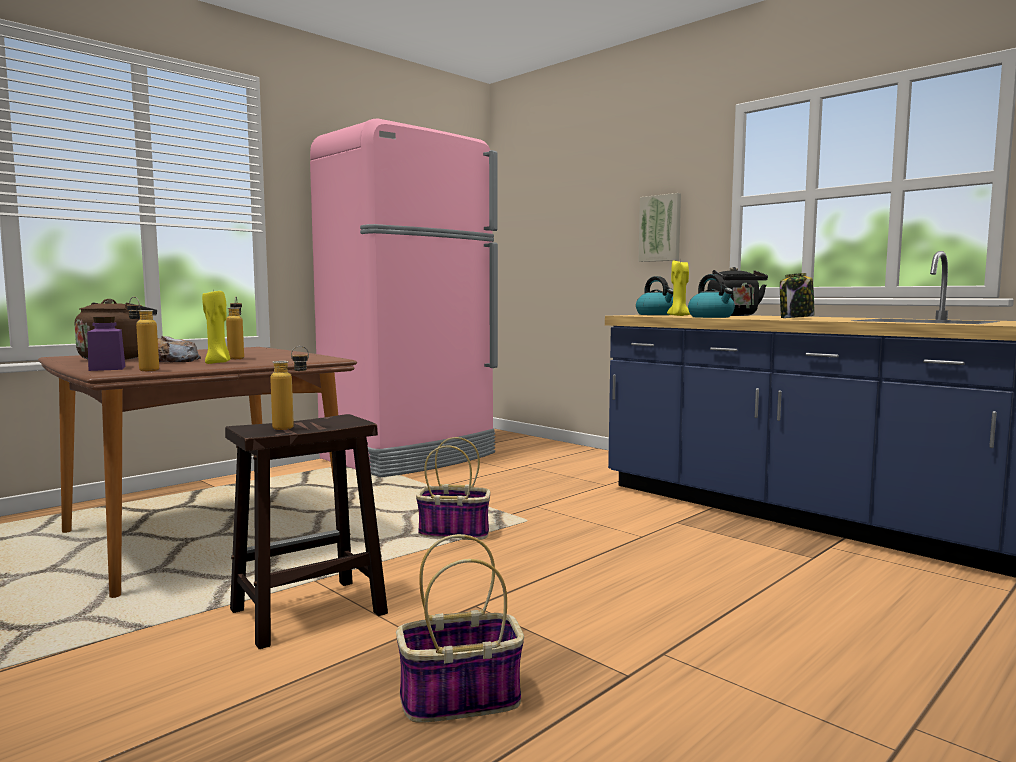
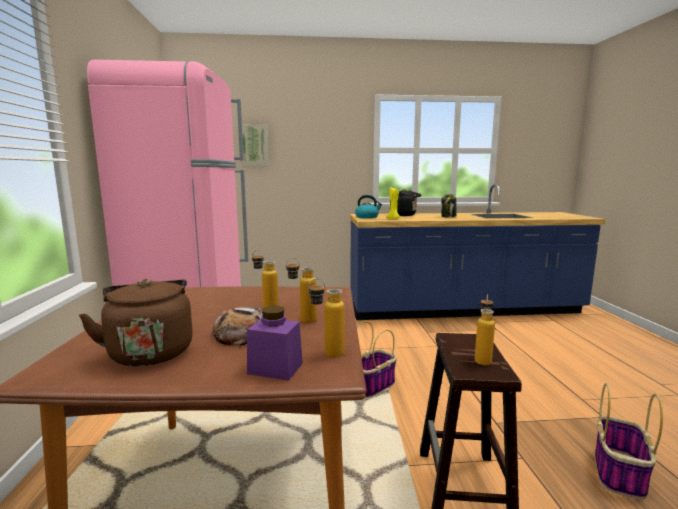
camera: 50 degrees left, 5 degrees up
yellow candle [202,291,230,364] -> bottle [285,258,317,323]
picture [639,193,681,262] -> picture moved to [241,125,269,166]
kettle [688,274,735,318] -> none

